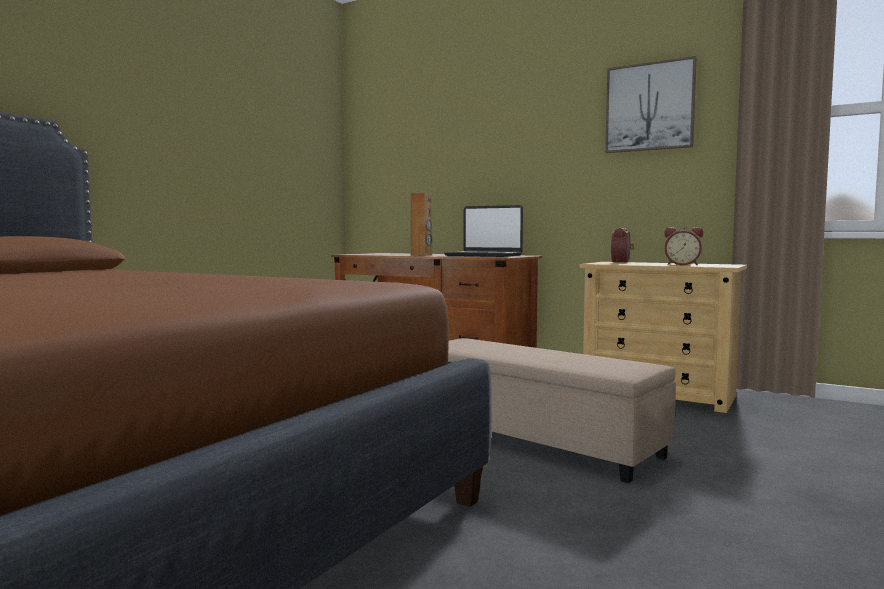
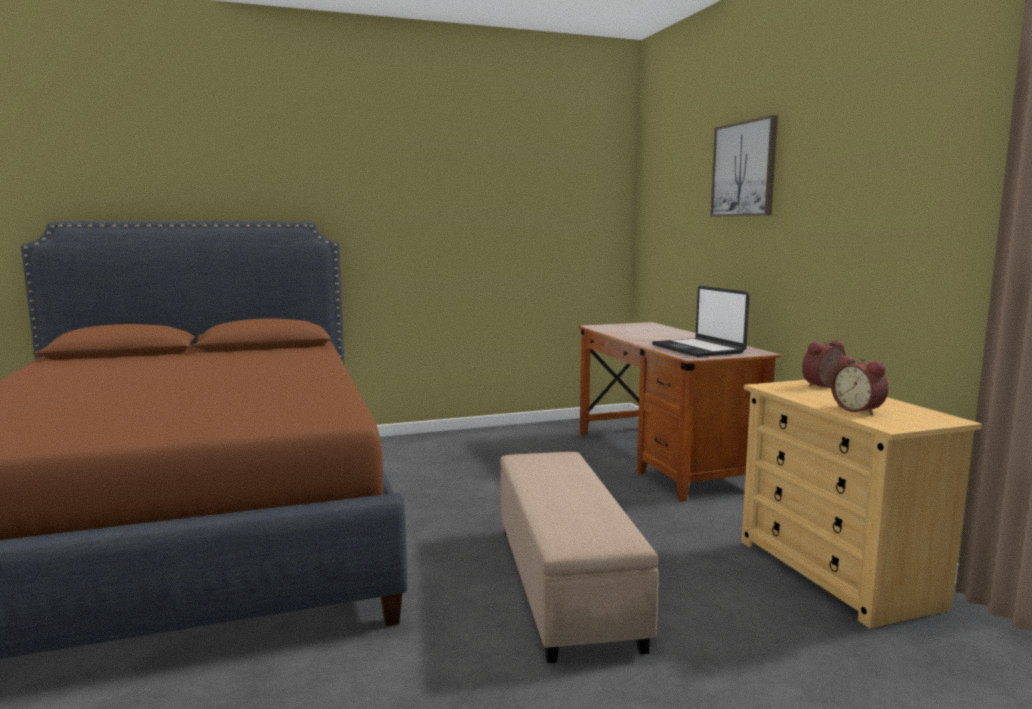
camera: 40 degrees right, 5 degrees up
brown speaker [411,193,432,256] -> none
picture [605,56,696,153] -> picture moved to [710,115,778,217]

